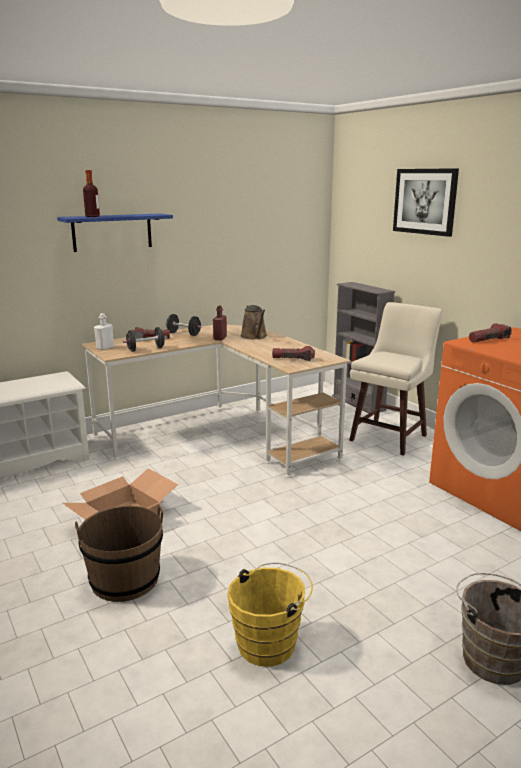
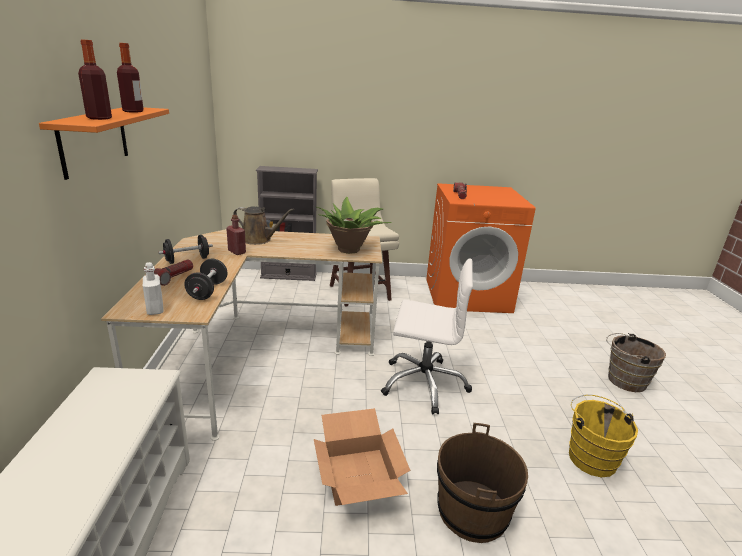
camera: 60 degrees left, 5 degrees up
blue shelf [57,213,173,252] -> orange shelf [39,107,169,180]
flashlight [272,346,315,361] -> potted plant [317,197,392,254]
picture [393,168,459,237] -> none
none -> bottle [117,43,144,113]
none -> white office chair [381,259,473,414]

